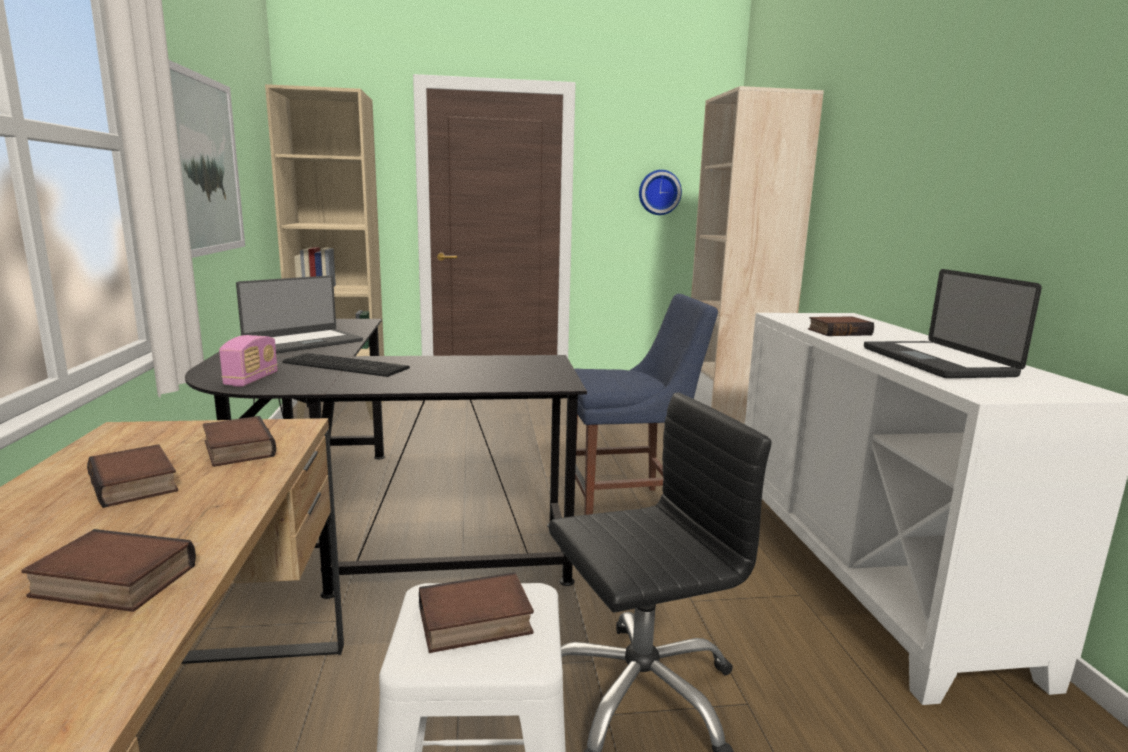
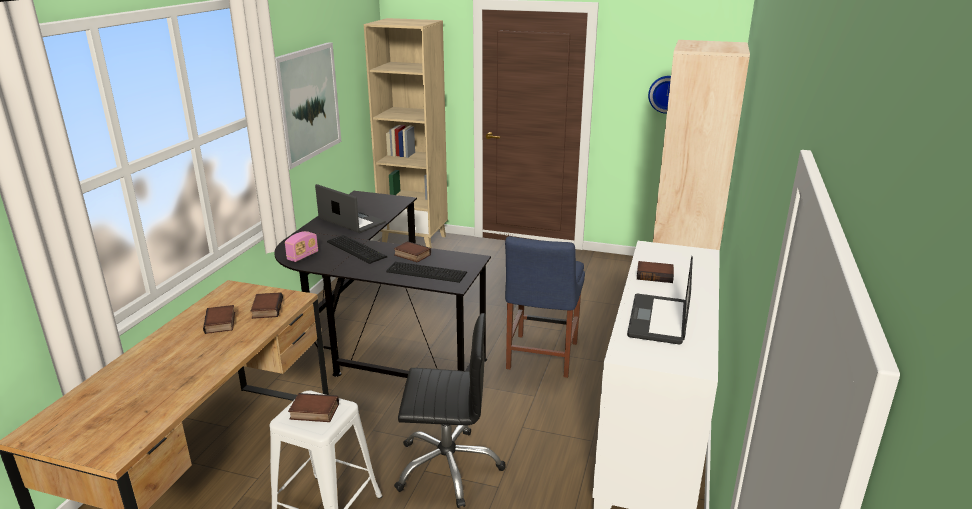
camera: 25 degrees right, 10 degrees up
book [21,529,196,612] -> book moved to [394,241,431,263]
laptop [236,275,363,353] -> laptop turned 120 degrees counterclockwise [315,184,386,233]
blue chair [574,294,718,515] -> blue chair turned 90 degrees clockwise [505,236,585,378]
none -> keyboard [386,262,467,283]

